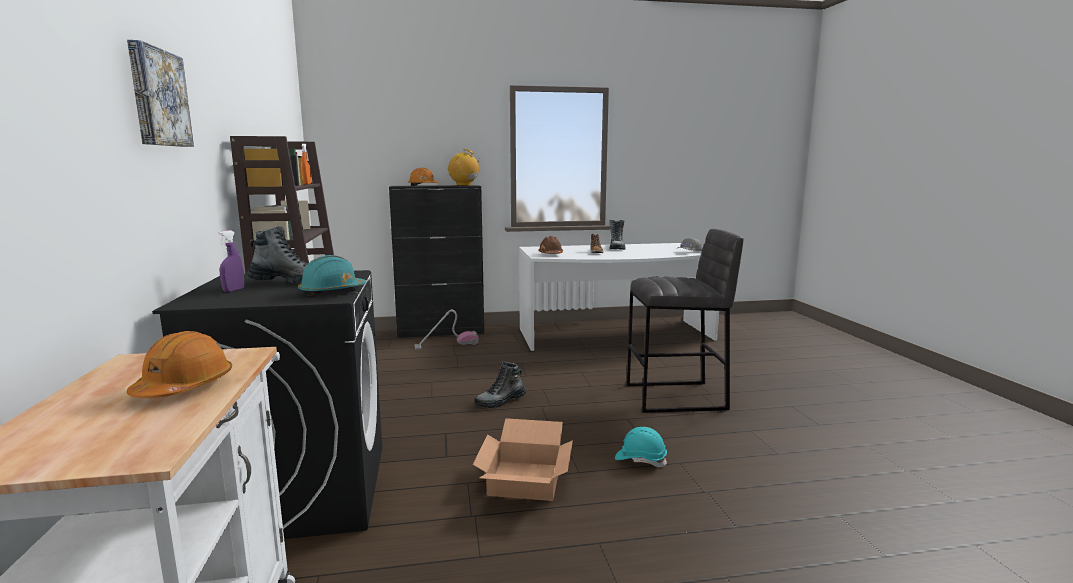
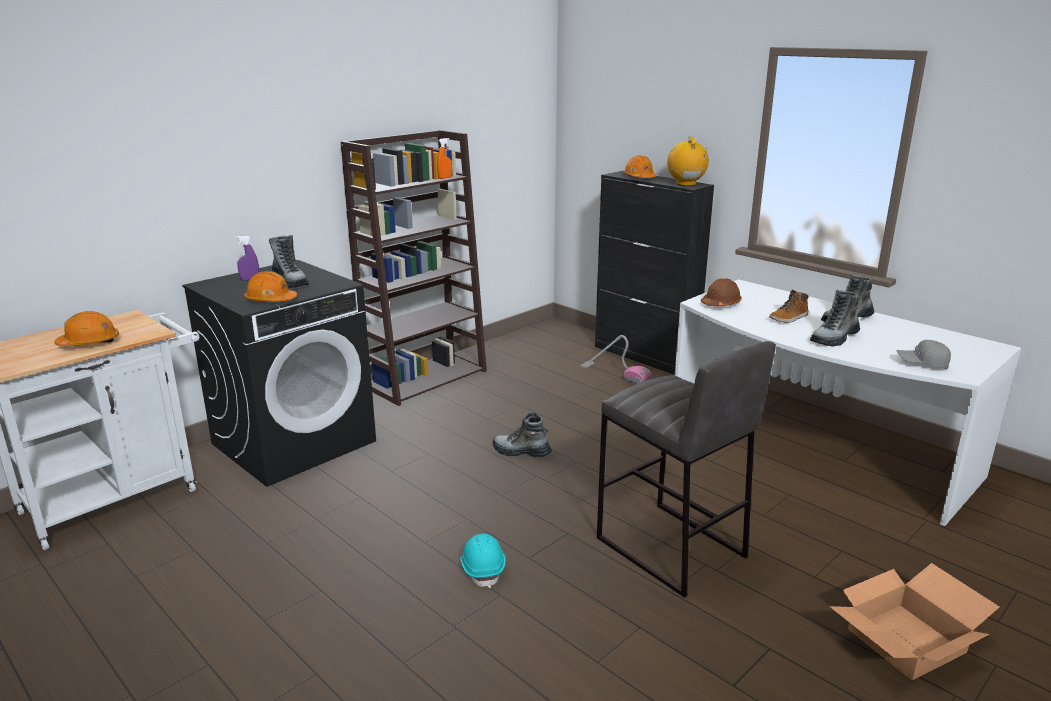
camera: 55 degrees right, 10 degrees up
picture [127,40,194,147] -> none
turquoise hard hat [298,255,367,296] -> orange hard hat [244,271,297,302]
cardboard box [473,418,573,501] -> cardboard box moved to [829,563,999,680]
none -> boot [810,290,860,346]

